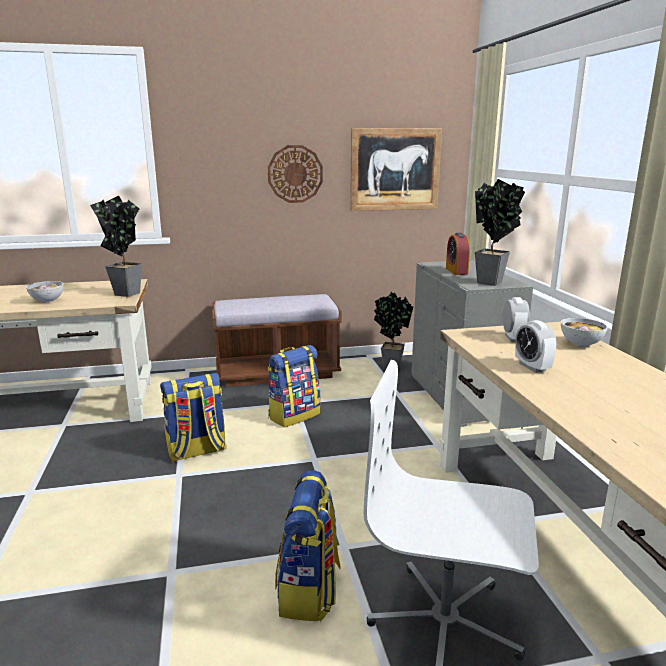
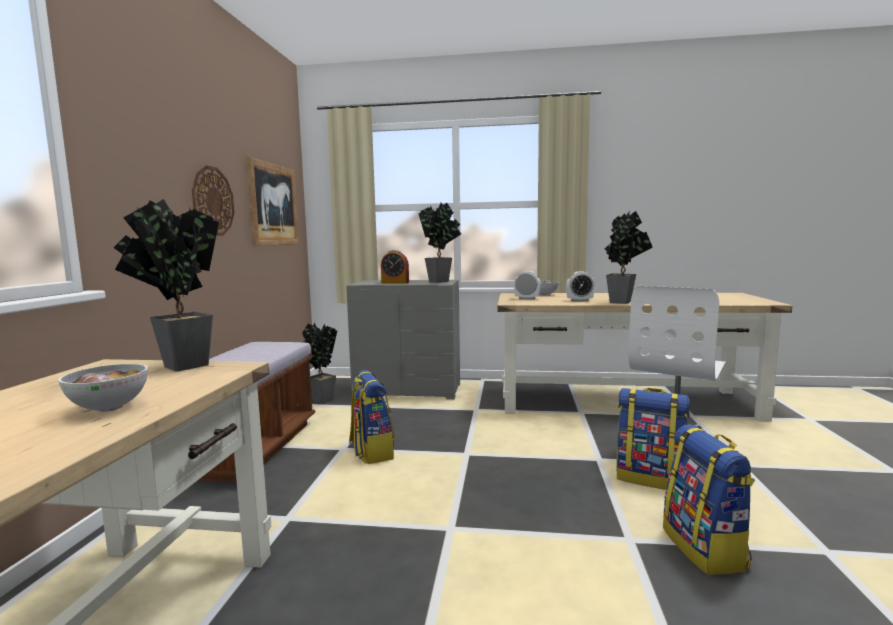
camera: 70 degrees left, 10 degrees down
backpack [160,373,227,462] -> backpack moved to [663,424,755,575]
none -> potted plant [605,211,653,304]

